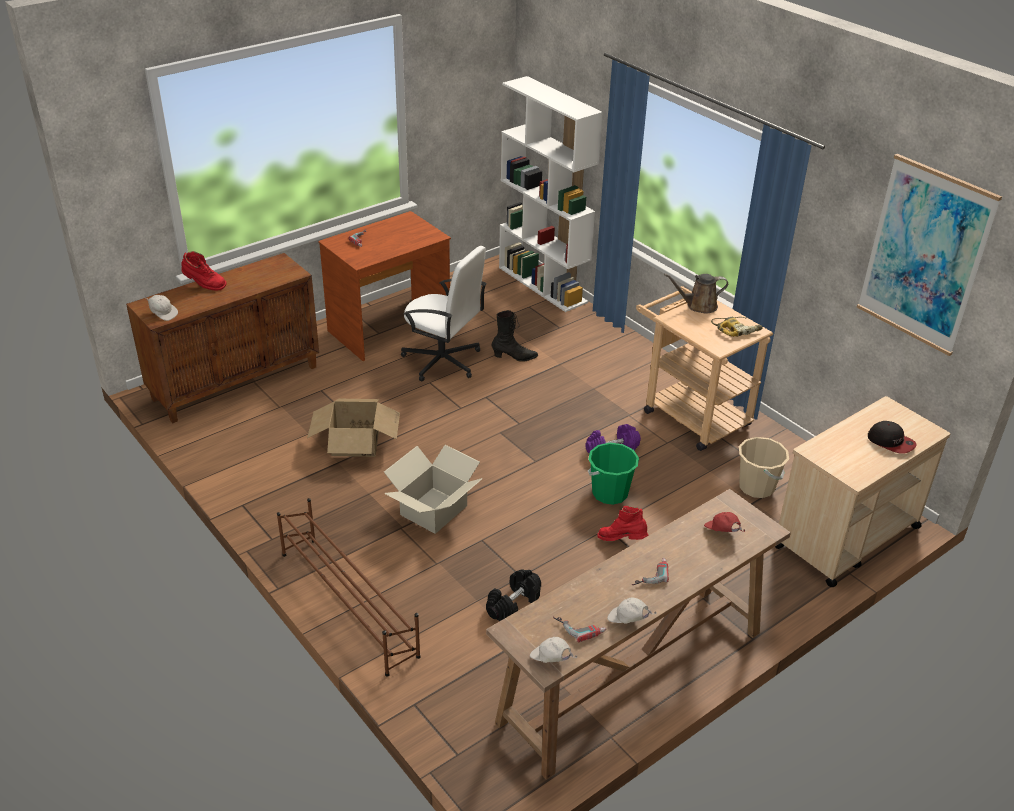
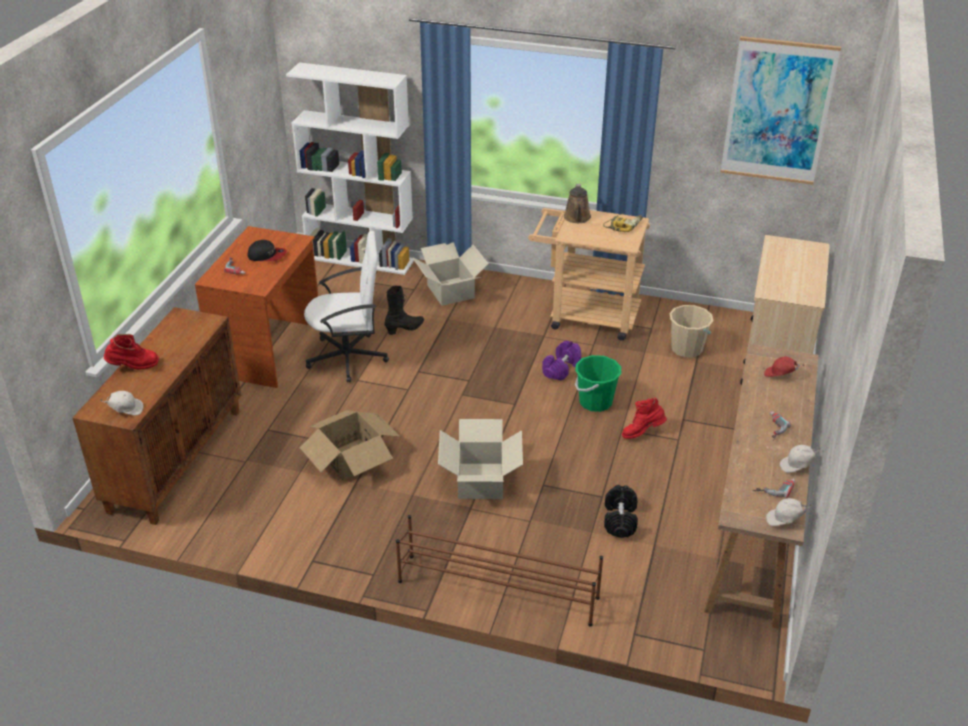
camera: 35 degrees left, 0 degrees up
brown watering can [664,274,728,314] -> brown watering can turned 45 degrees counterclockwise [564,184,591,223]
cap [868,421,917,454] -> cap moved to [247,240,286,261]
none -> cardboard box [412,242,489,306]

